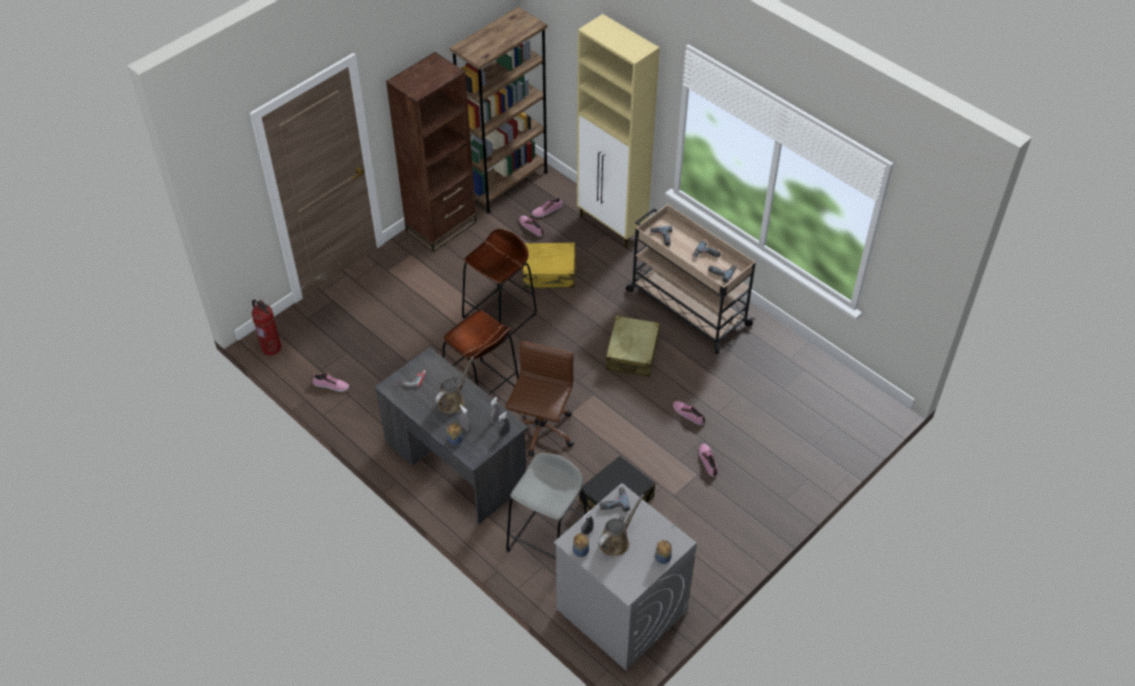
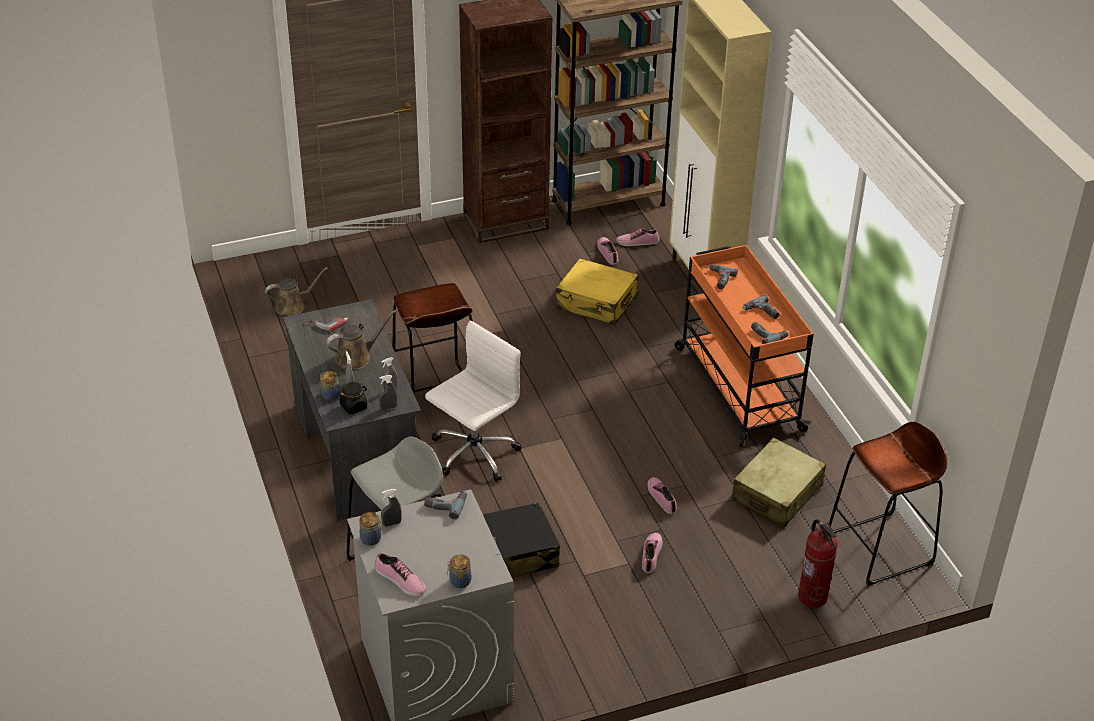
camera: 25 degrees right, 10 degrees down
fire extinguisher [252,299,281,355] -> fire extinguisher moved to [798,519,837,608]
shoe [312,374,349,392] -> shoe moved to [375,553,426,596]
brown stool [462,229,537,344] -> brown stool moved to [829,422,948,586]
brown office chair [506,340,574,457] -> white office chair [425,320,521,482]
brown watering can [598,494,644,556] -> brown watering can moved to [265,267,328,316]
beige suitcase [605,316,660,377] -> beige suitcase moved to [731,438,826,527]
beige cart [626,204,756,354] -> orange cart [675,245,814,447]
none -> black jar [340,382,367,415]

